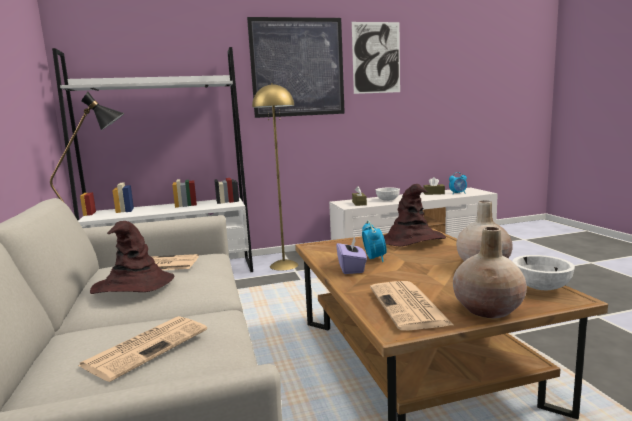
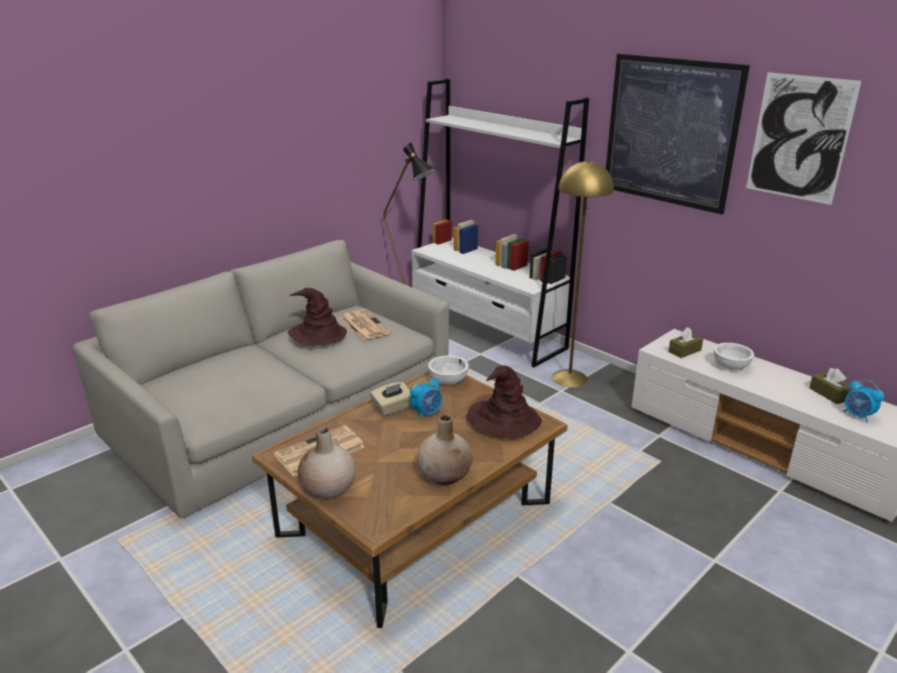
camera: 60 degrees right, 15 degrees up
newspaper [78,316,207,382] -> none
purple tissue box [336,238,367,274] -> beige tissue box [370,382,411,416]
white bowl [512,255,575,290] -> white bowl moved to [428,355,469,385]

